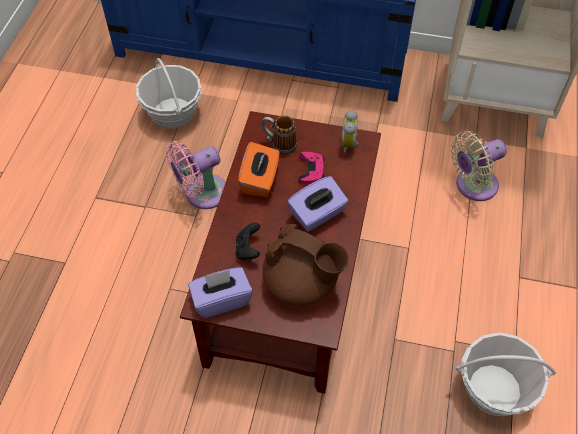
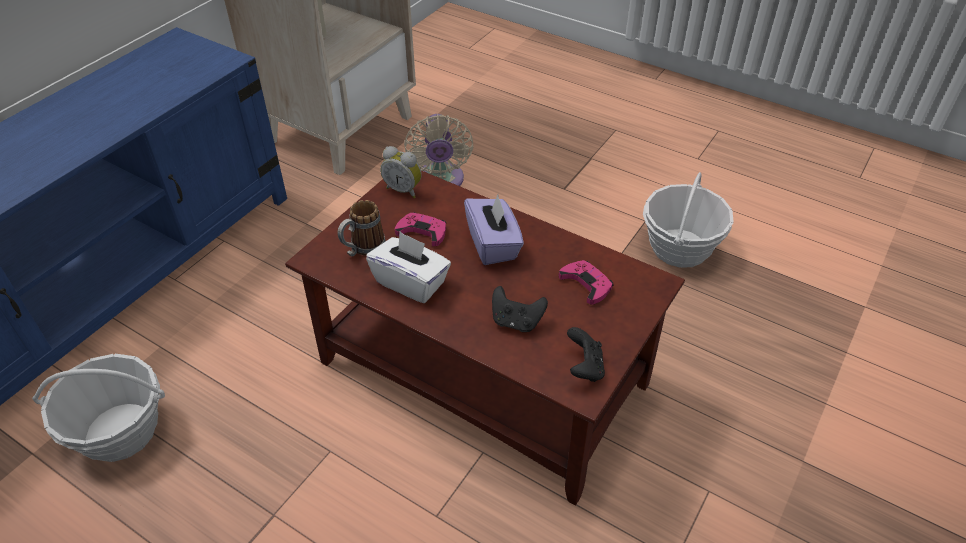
camera: 70 degrees left, 10 degrees down
pink fan [166,141,226,209] -> none
purple tissue box [188,267,253,318] -> black game controller [567,327,605,382]
orange tissue box [238,142,280,197] -> white tissue box [366,232,451,303]
brown teapot [263,224,349,305] -> pink game controller [559,260,614,305]

